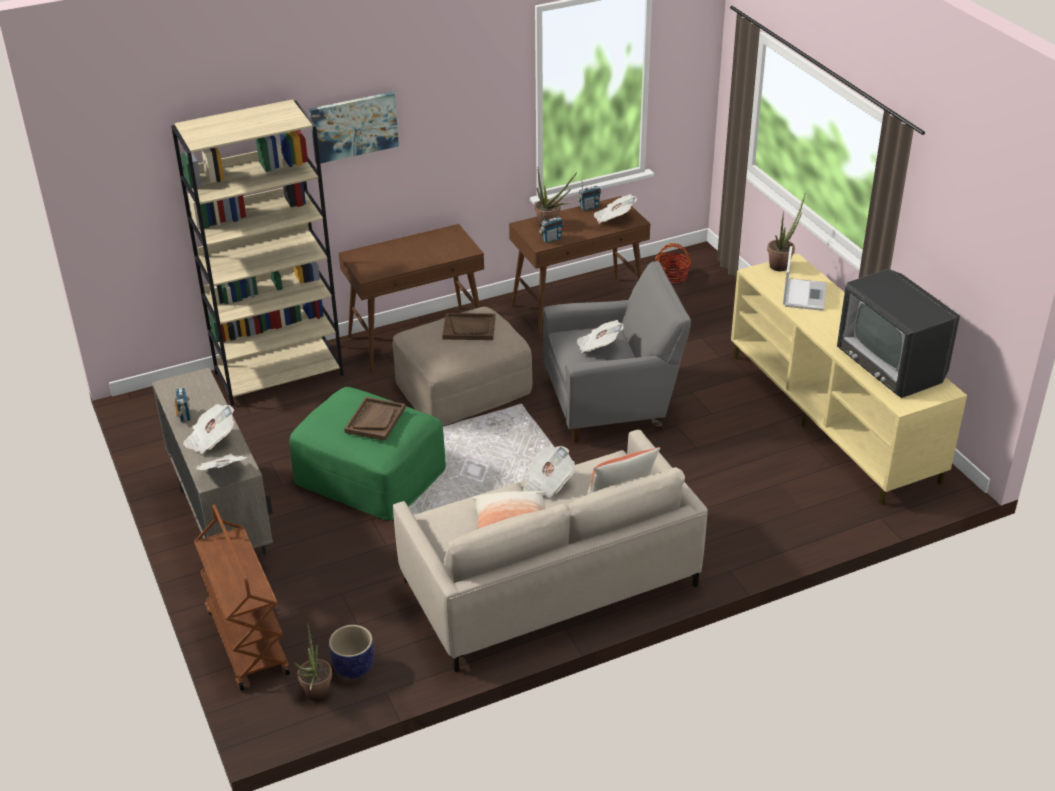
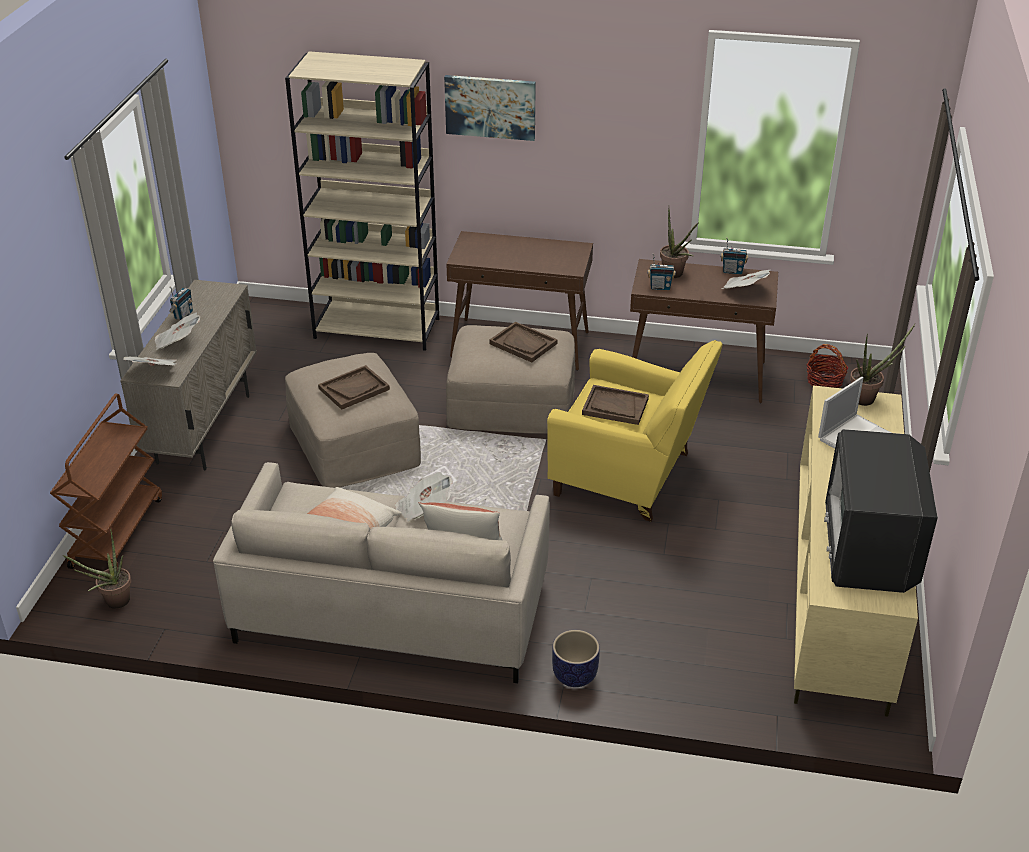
camera: 35 degrees right, 0 degrees up
green ottoman [289,387,446,520] -> beige ottoman [285,353,421,488]
planter [329,625,374,679] -> planter moved to [552,630,600,687]
grey armchair [543,261,691,443] -> yellow armchair [547,340,722,522]
newspaper [577,320,623,353] -> brown tray [582,385,649,425]

